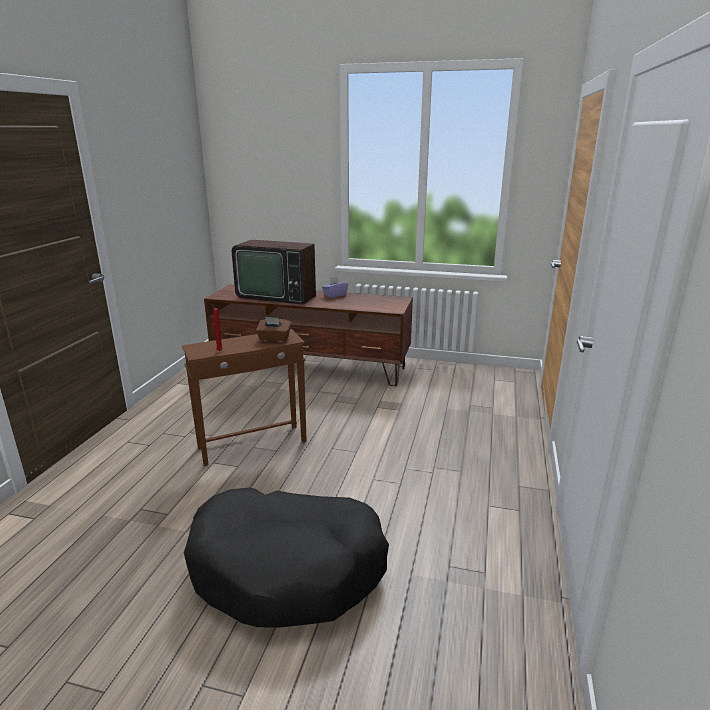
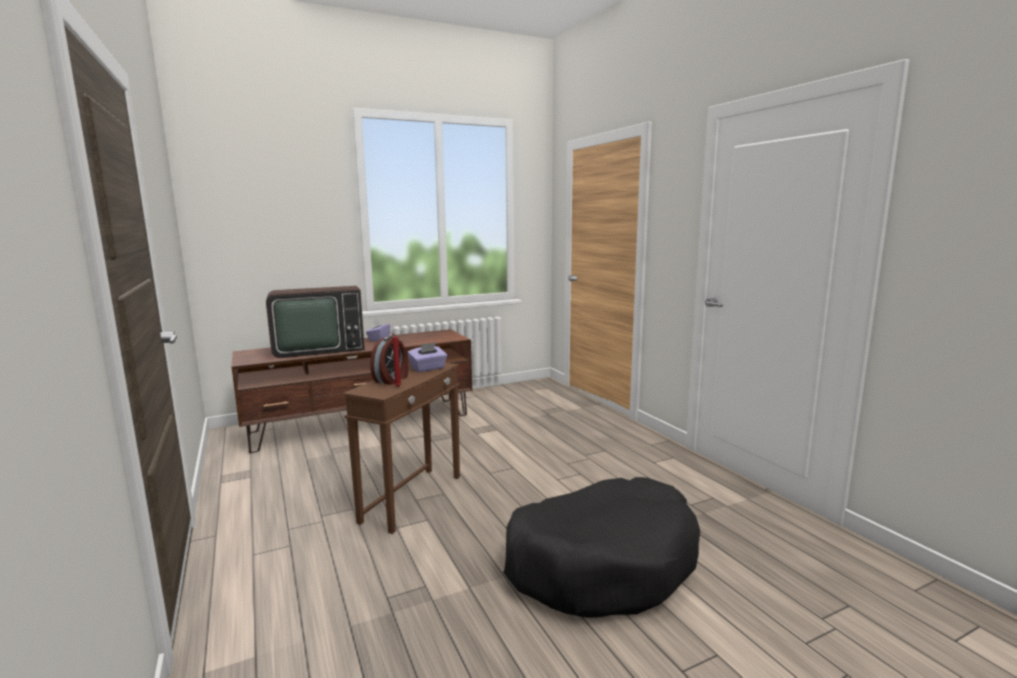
camera: 40 degrees left, 10 degrees down
brown tissue box [256,317,291,342] -> purple tissue box [407,342,447,372]
none -> alarm clock [370,336,408,385]

